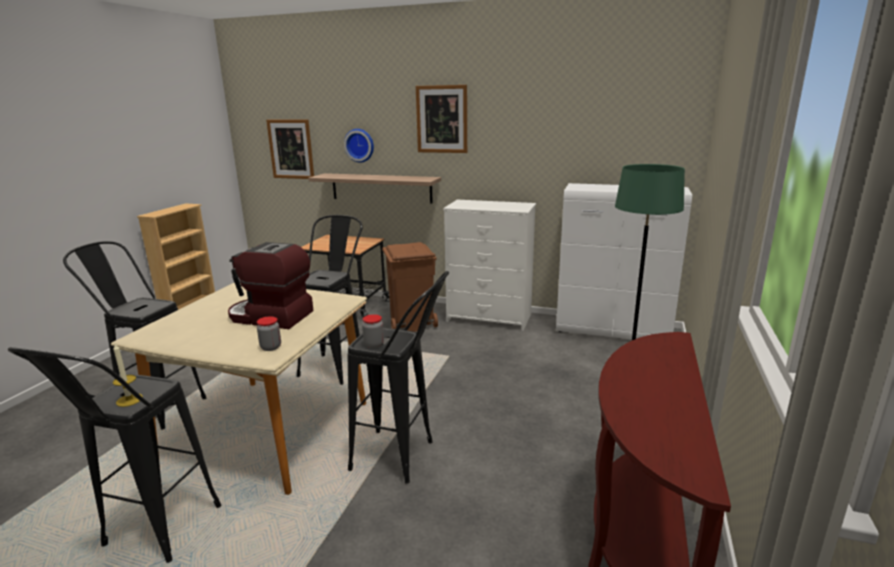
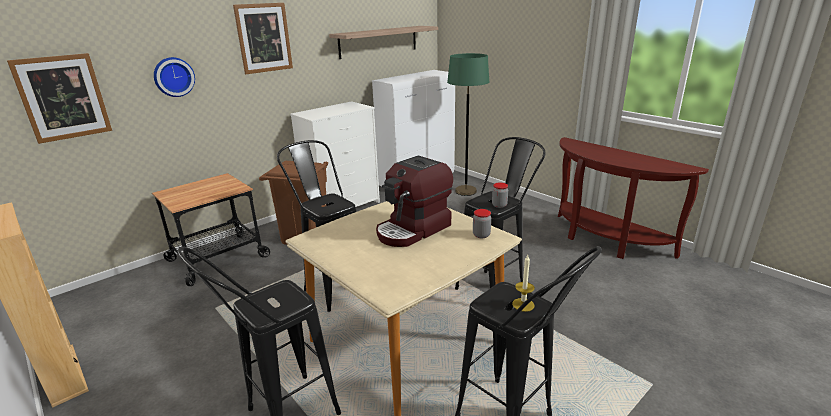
camera: 60 degrees left, 5 degrees up
shelf [308,173,441,204] -> shelf moved to [329,26,438,59]

